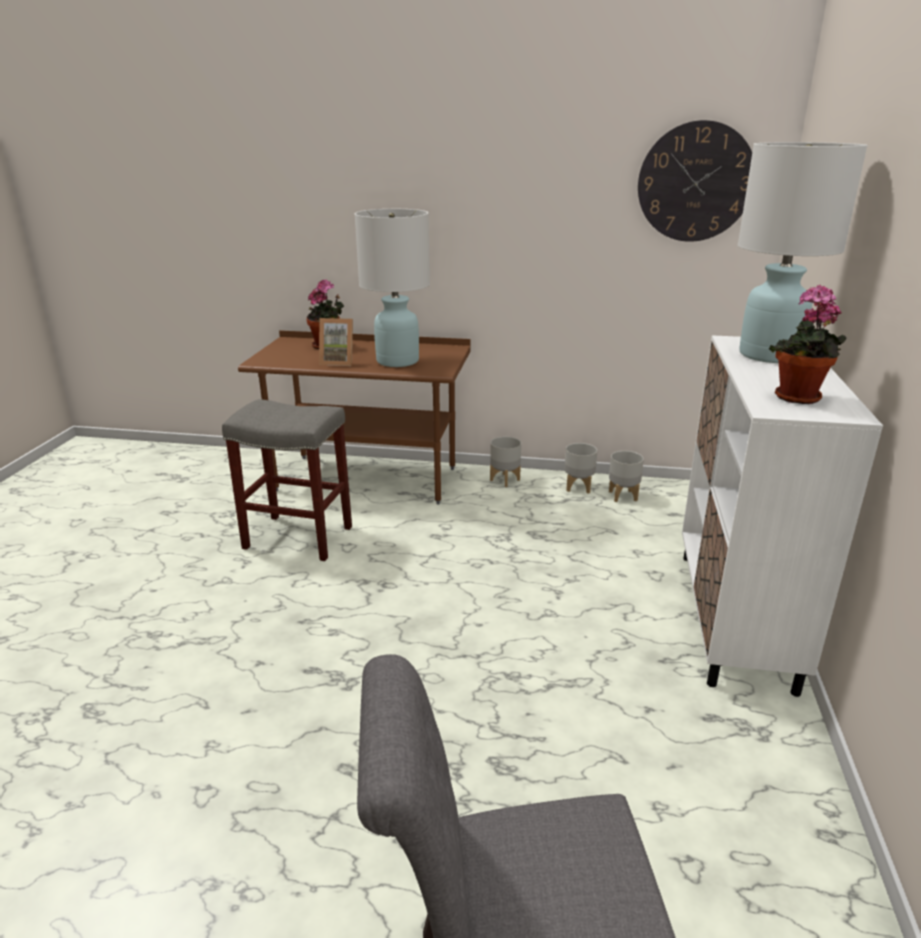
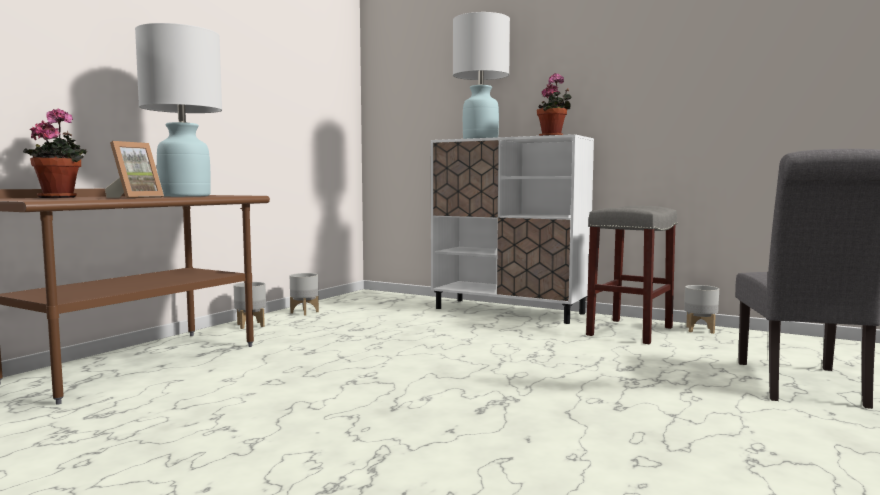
camera: 70 degrees left, 20 degrees down
grey stool [222,399,352,561] -> grey stool moved to [586,206,677,344]
grey planter [609,451,644,502] -> grey planter moved to [684,285,719,334]
wall clock [638,120,752,242] -> none

